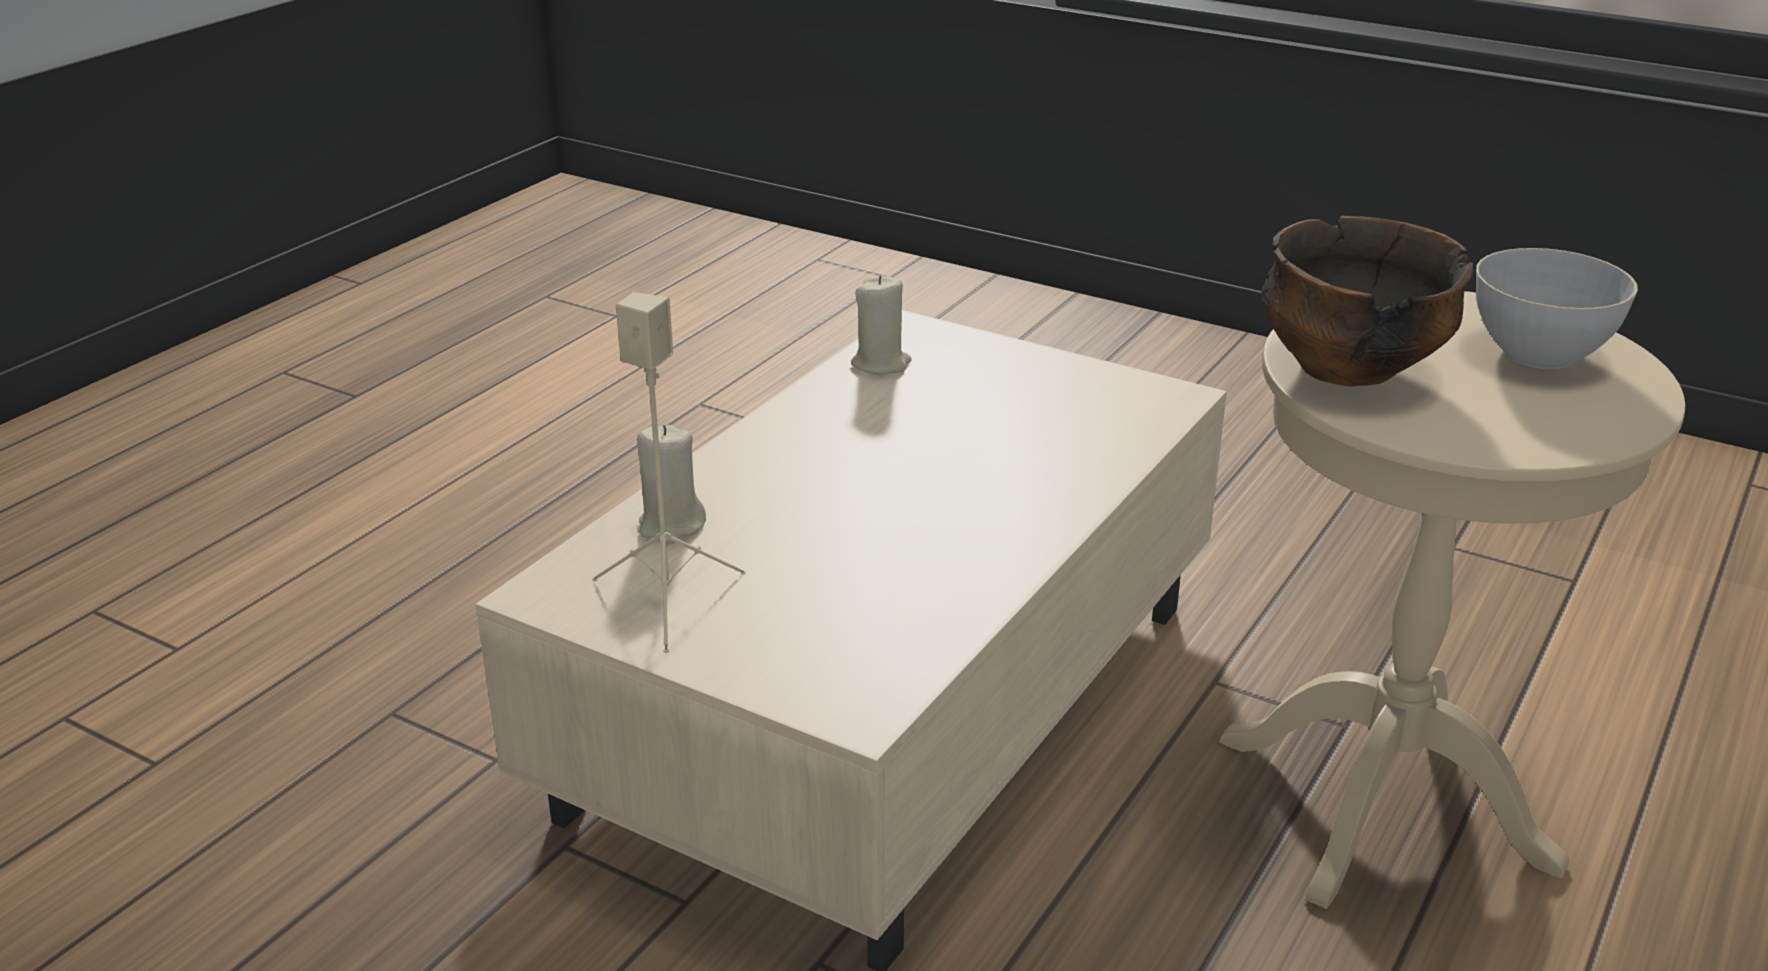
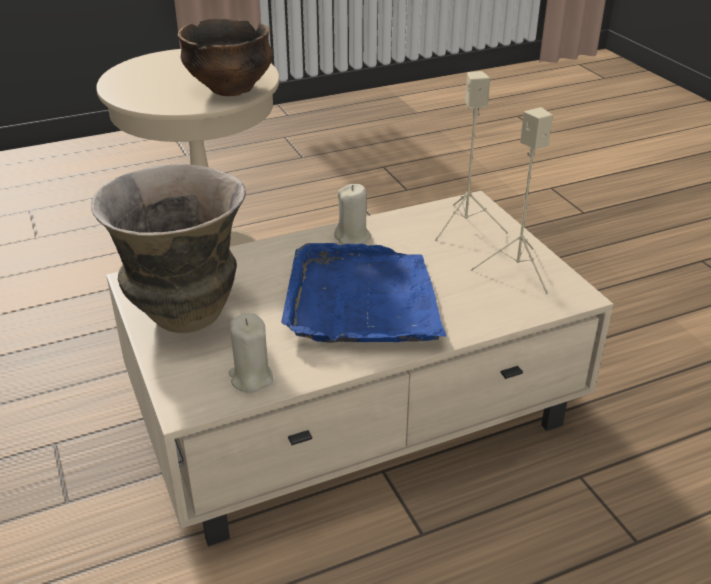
camera: 145 degrees left, 5 degrees up
beige candle [637,425,706,545] -> beige candle moved to [334,184,371,245]
grey bowl [1476,248,1638,369] -> none
none -> vase [91,164,246,333]
none -> blue tray [281,243,446,343]
none -> beige speaker [435,71,508,241]

